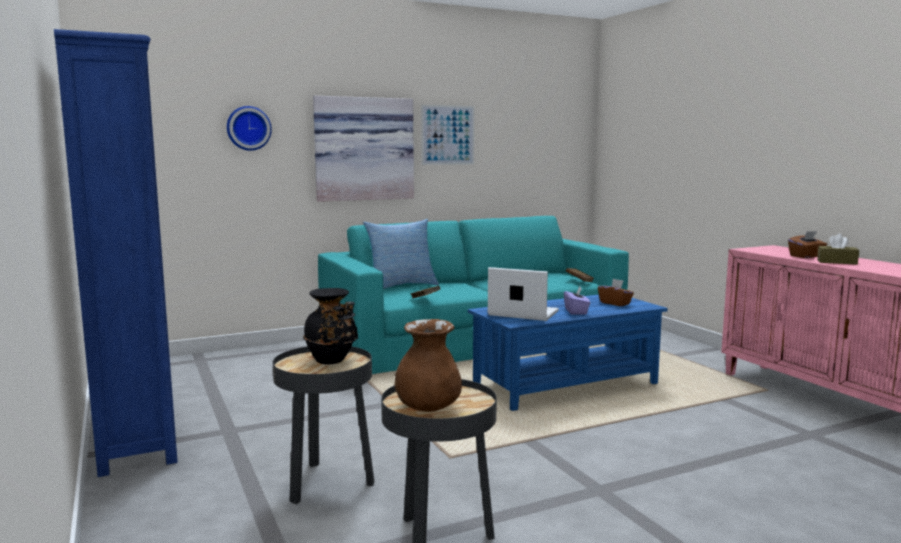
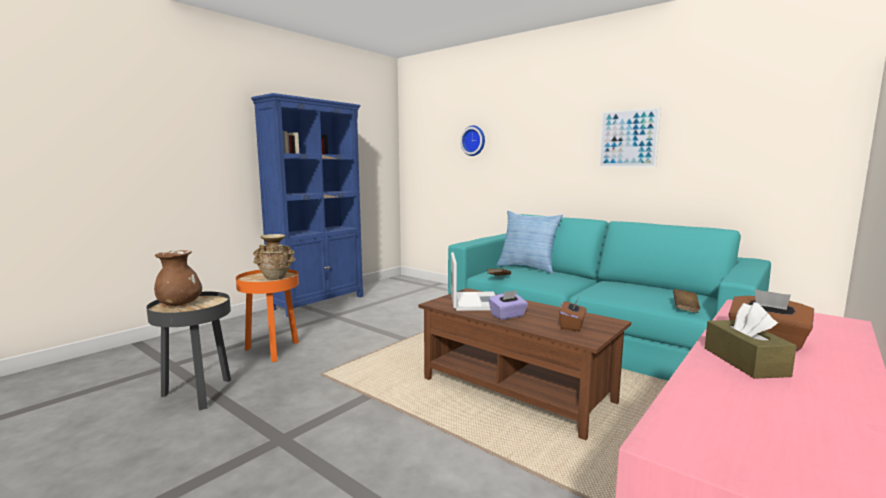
camera: 65 degrees right, 0 degrees up
black side table [273,346,375,504] -> orange side table [236,269,299,362]
black vase [303,288,358,364] -> beige vase [253,234,295,280]
picture [313,96,414,202] -> none
blue coffee table [468,295,668,411] -> brown coffee table [419,288,631,440]

